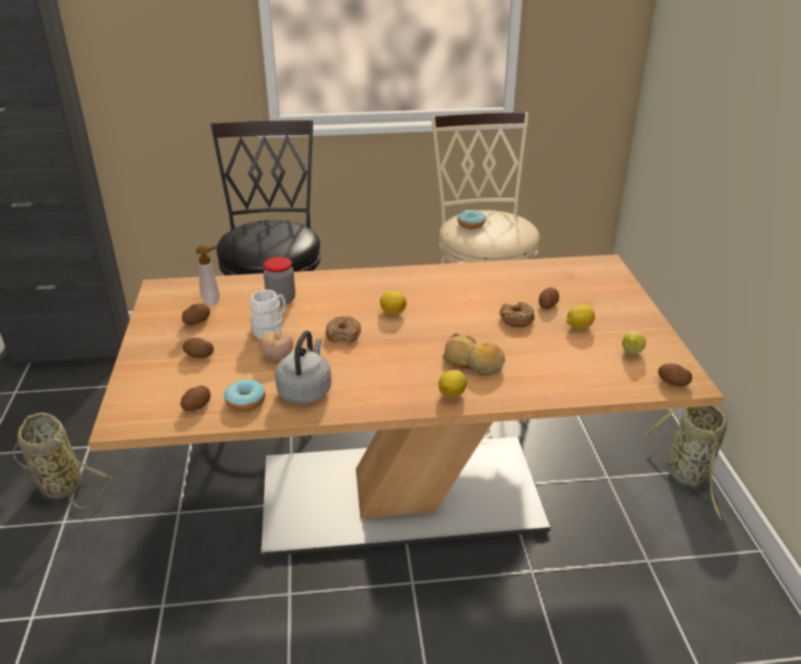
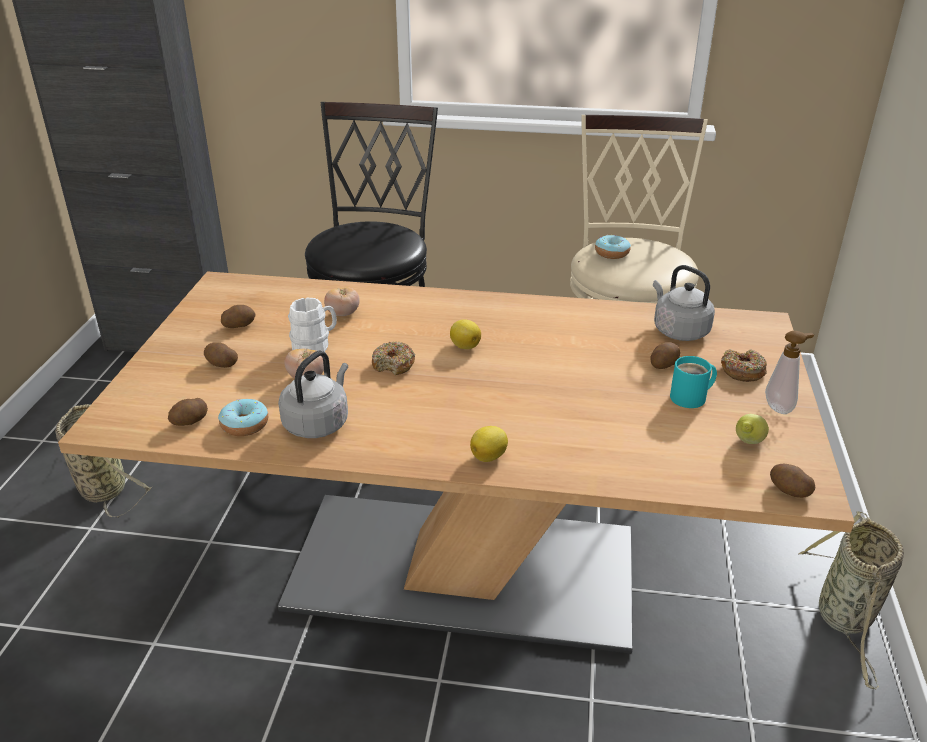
camera: 15 degrees right, 0 degrees up
soap dispenser [196,245,220,306] -> soap dispenser moved to [765,331,814,414]
jar [263,257,295,306] -> tomato [324,287,360,316]
bread [442,334,505,375] -> none
donut [500,301,535,327] -> donut moved to [721,349,767,382]
lemon [566,304,595,329] -> turquoise mug [670,356,717,408]
none -> grey kettle [653,265,715,341]

